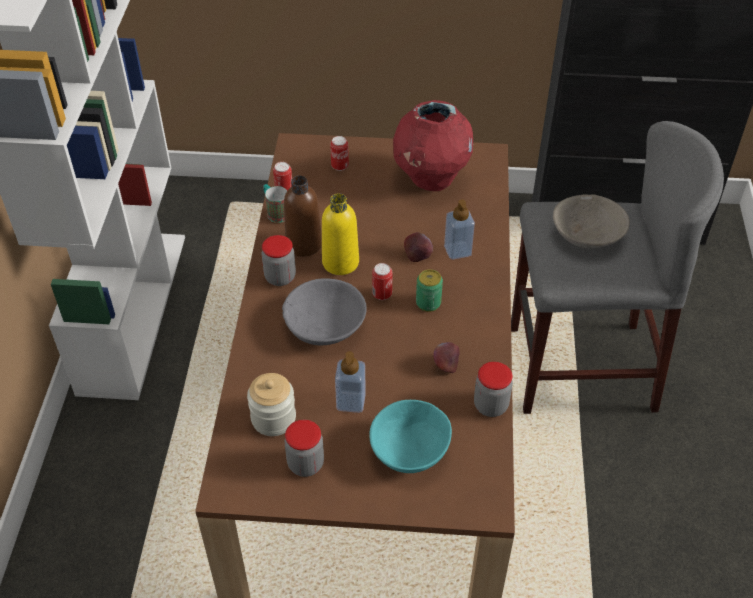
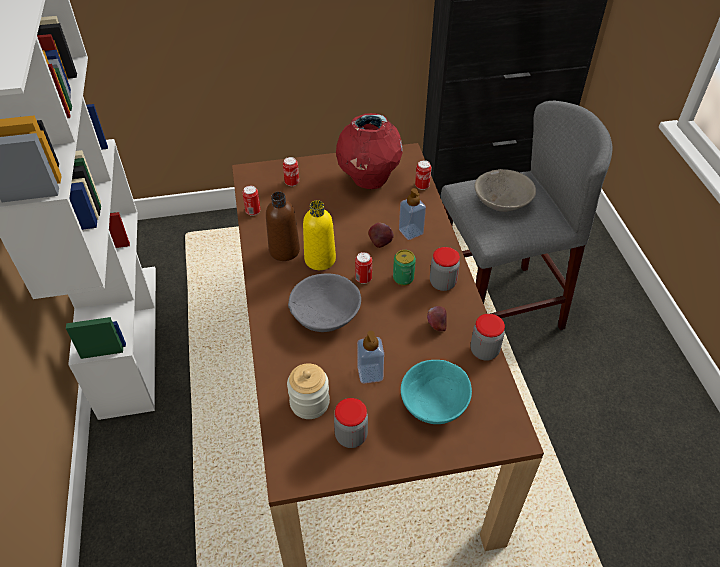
camera: 15 degrees left, 0 degrees up
jar [261,235,296,286] -> jar moved to [430,247,460,291]
mug [263,184,287,223] -> none
none -> can [415,160,431,190]

